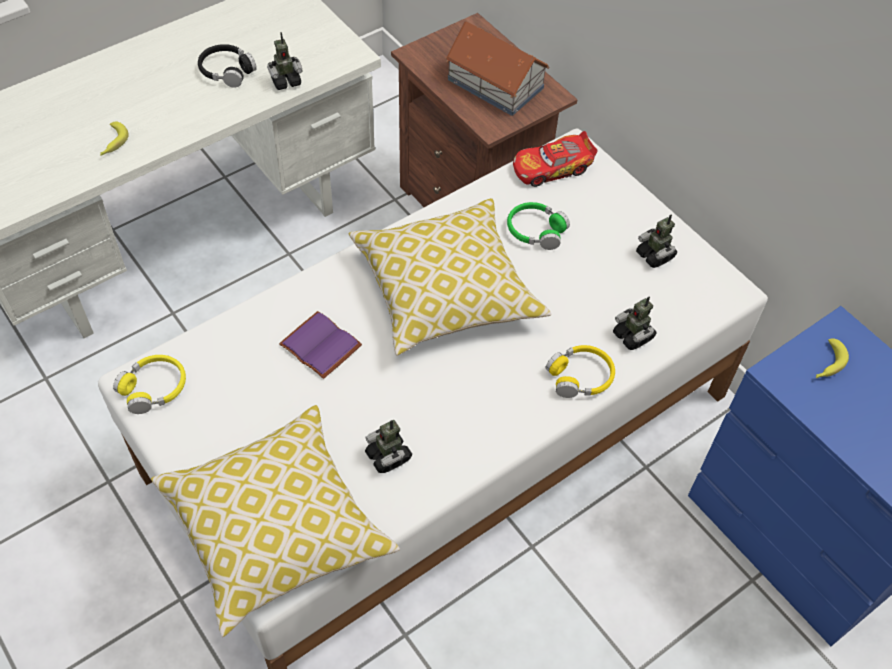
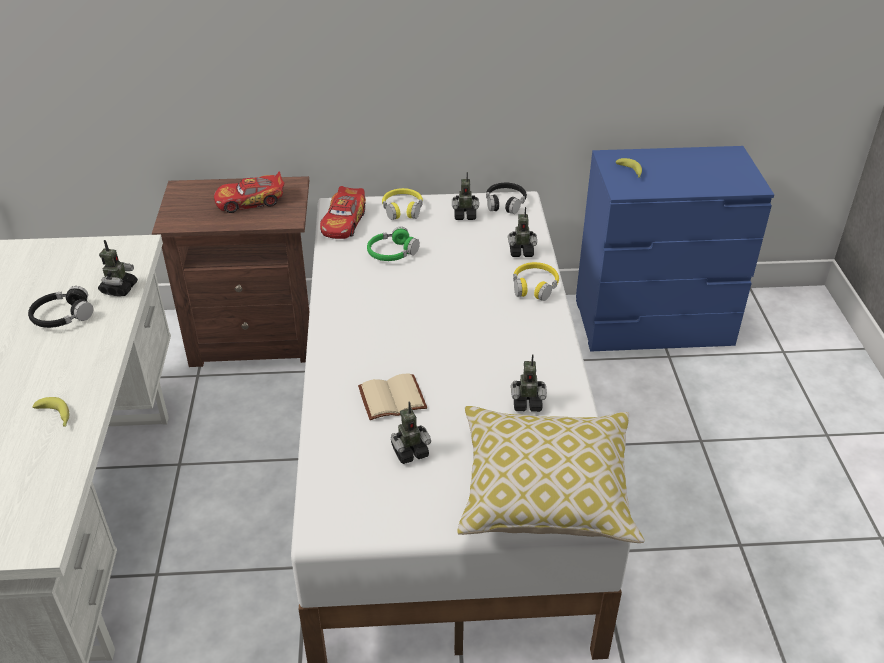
camera: 55 degrees left, 15 degrees down
yellow headphones [113,355,186,414] -> yellow headphones moved to [382,188,423,220]
purple book [279,311,362,379] -> beige book [358,374,427,420]
pillow [349,198,551,356] -> none
toy house [445,21,549,116] -> toy car [214,172,284,213]
none -> toy robot [391,402,431,464]
none -> black headphones [486,183,527,214]

